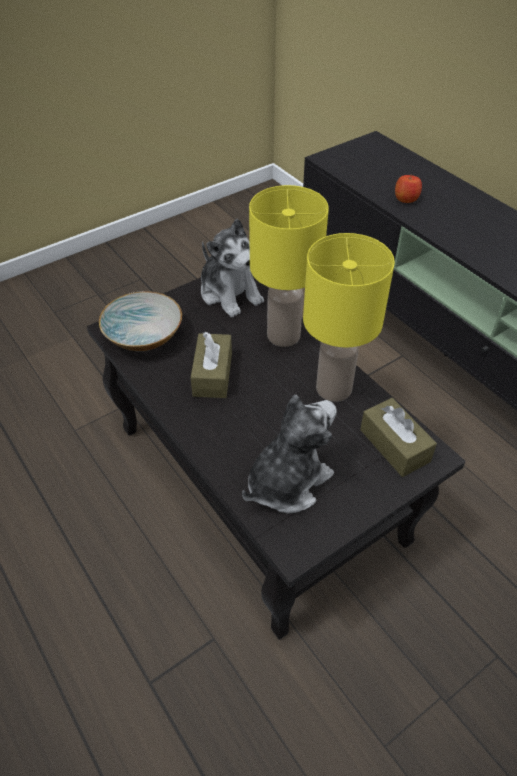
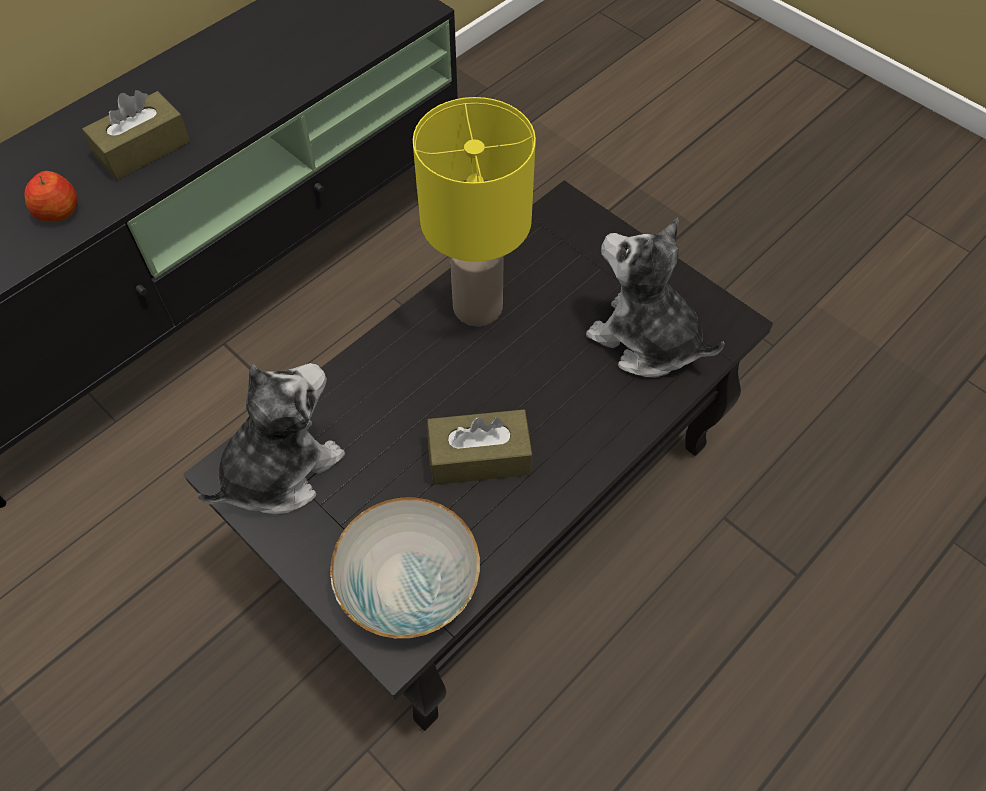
camera: 100 degrees left, 10 degrees up
yellow table lamp [249,185,329,347] -> none
brown tissue box [360,398,437,477] -> brown tissue box moved to [82,90,190,180]

